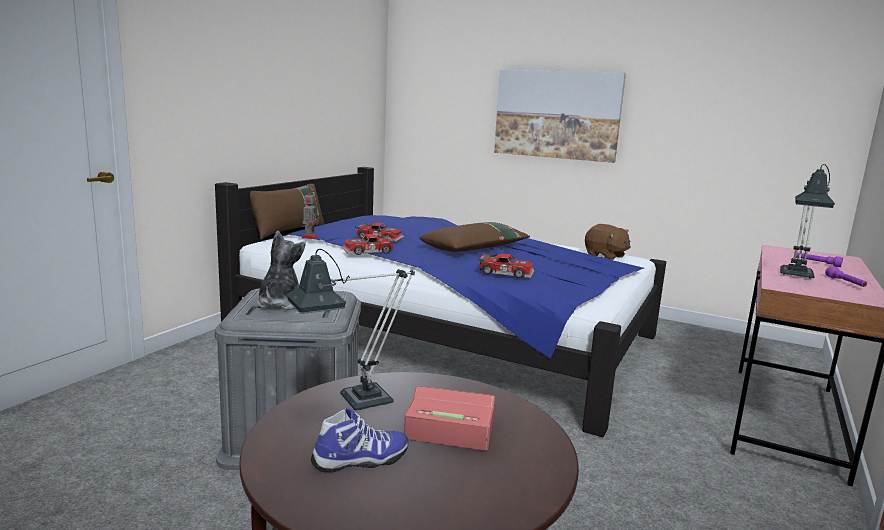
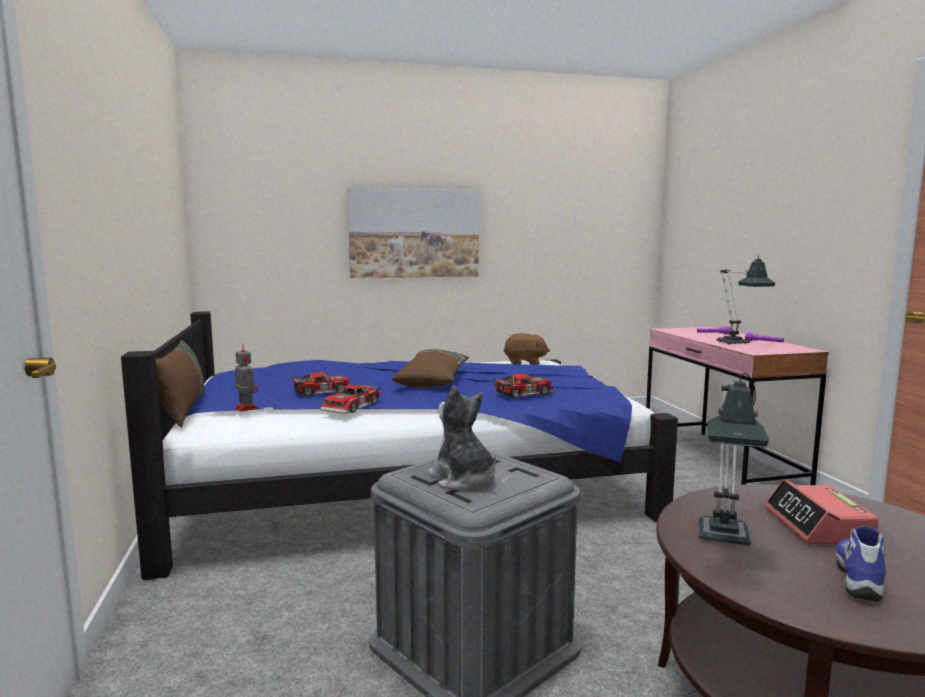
camera: 40 degrees left, 5 degrees down
alarm clock [404,386,495,451] -> alarm clock turned 60 degrees counterclockwise [765,480,879,544]

